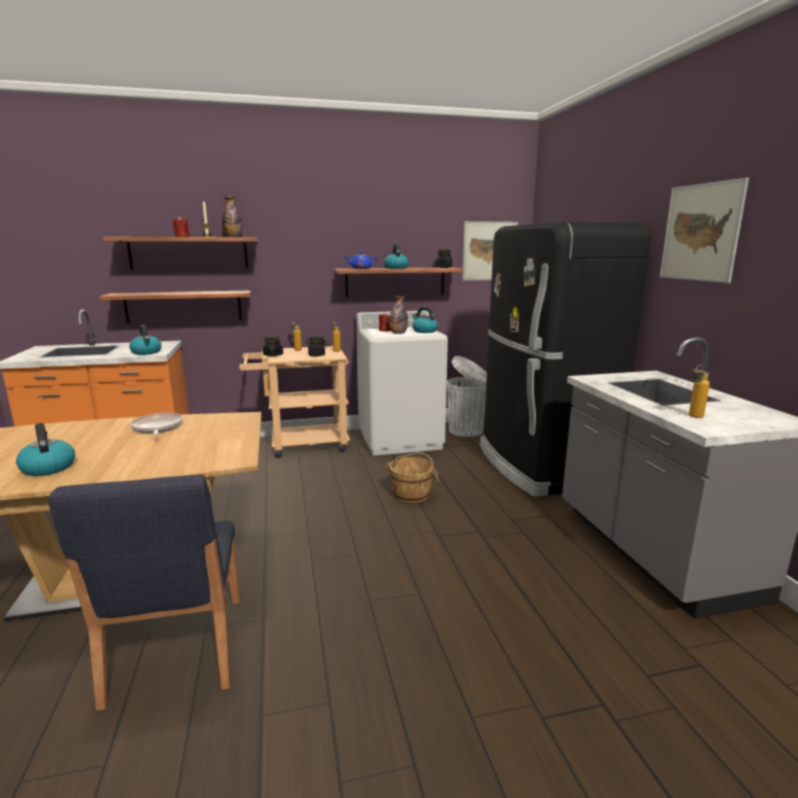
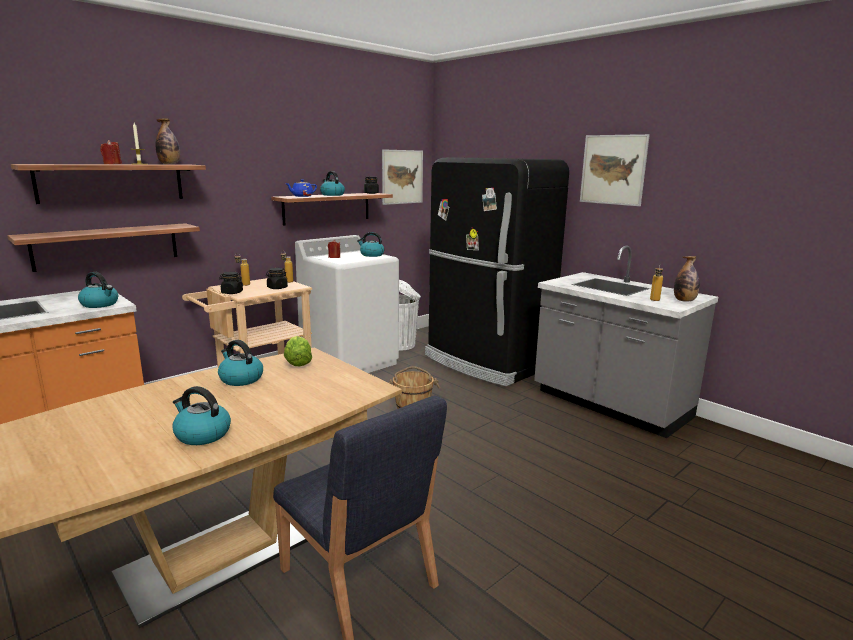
camera: 30 degrees left, 0 degrees up
frying pan [130,413,183,435] -> kettle [218,340,263,386]
bottle [389,296,408,334] -> bottle moved to [674,256,700,302]
none -> lettuce [284,336,312,367]

